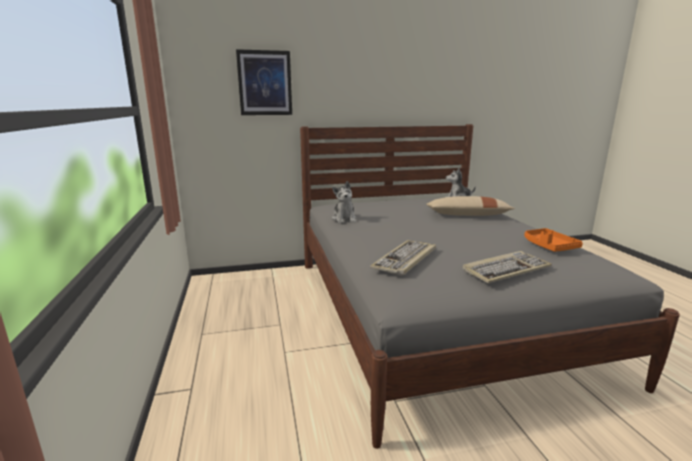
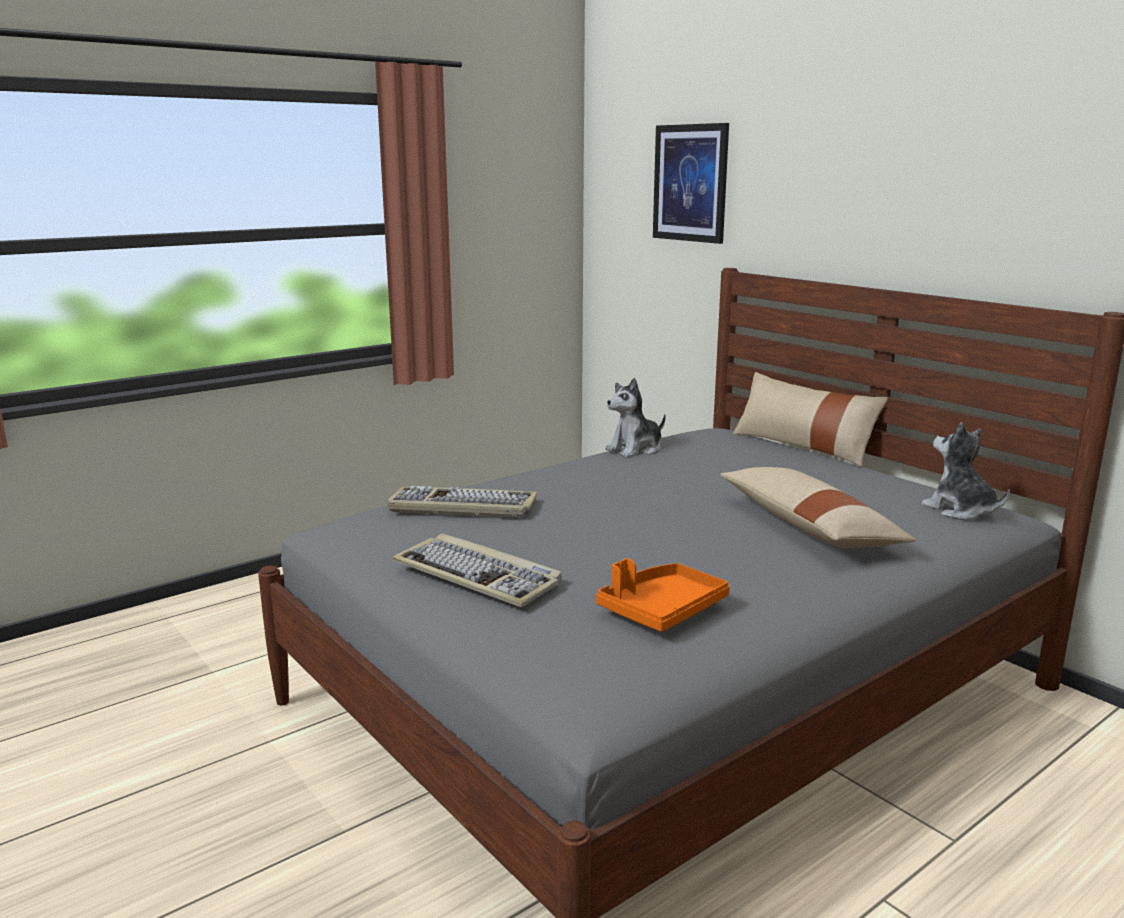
camera: 65 degrees right, 0 degrees up
none -> beige pillow [733,372,888,467]

